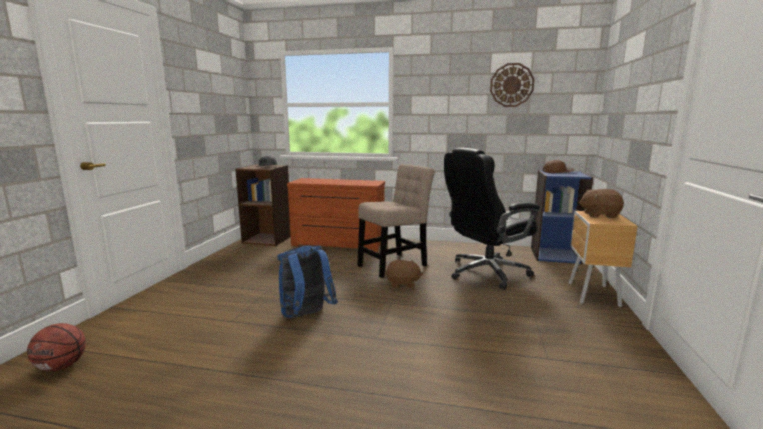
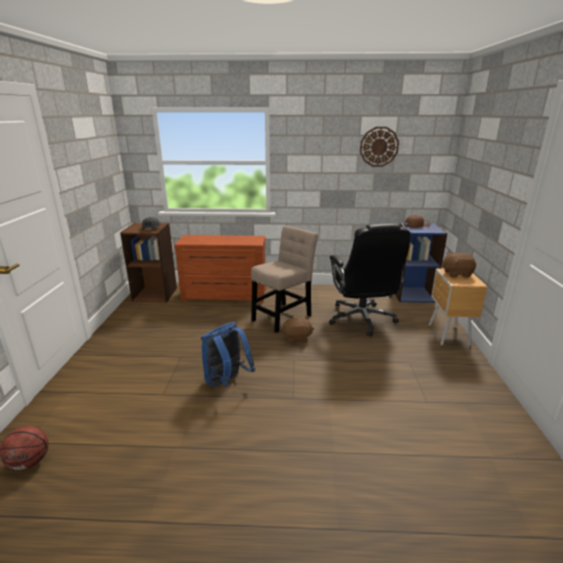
camera: 10 degrees left, 10 degrees up
black office chair [444,148,540,290] -> black office chair turned 60 degrees counterclockwise [329,223,411,337]

